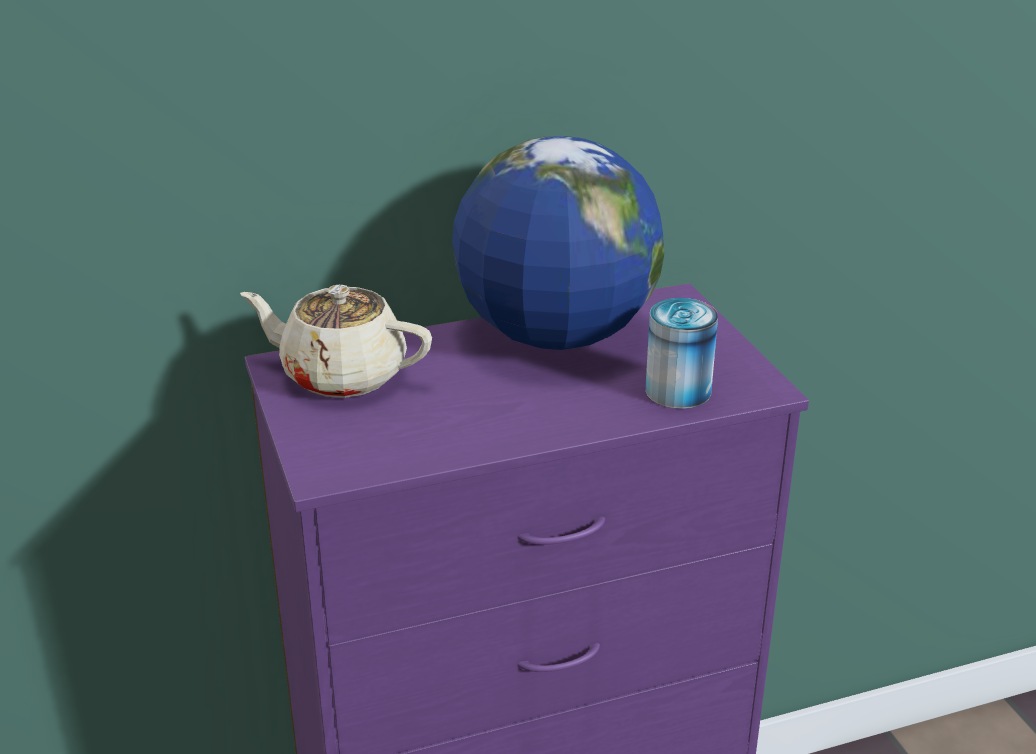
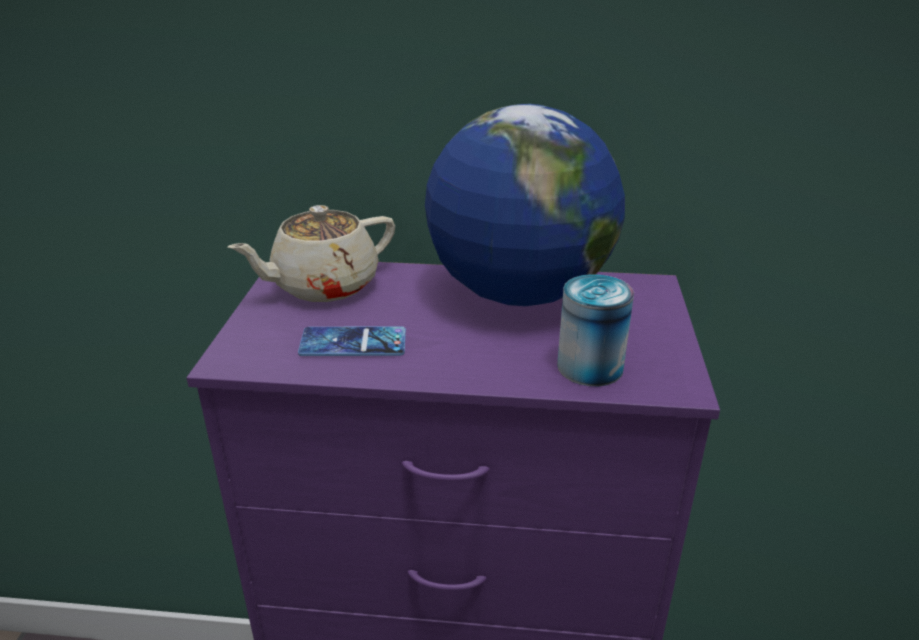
camera: 25 degrees right, 0 degrees up
beige teapot [240,285,432,398] -> beige teapot turned 75 degrees counterclockwise [227,205,395,302]
none -> phone [298,326,406,356]

